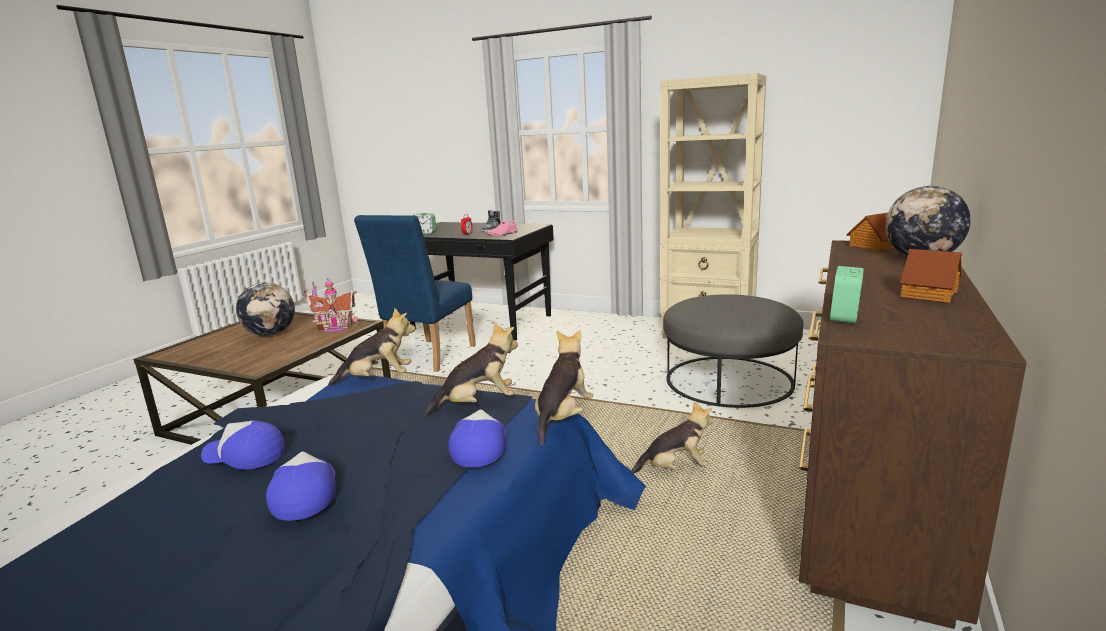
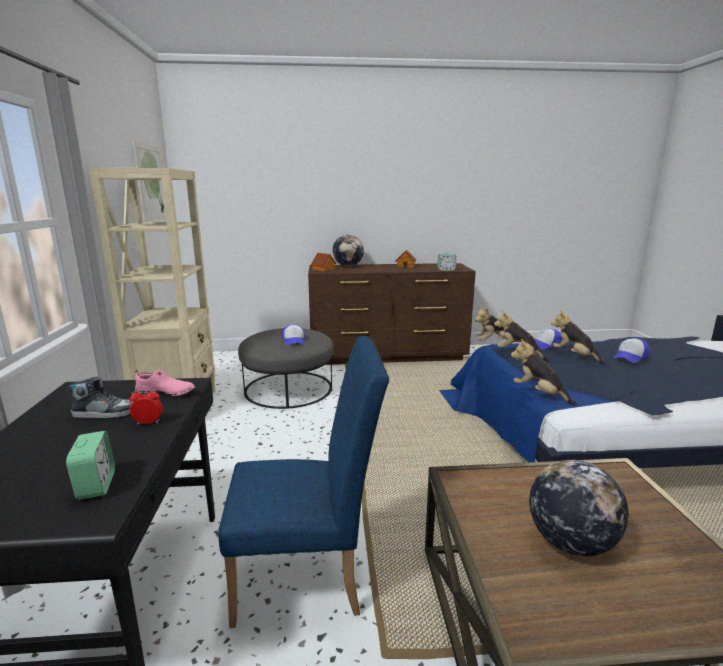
camera: 120 degrees left, 0 degrees up
cap [201,420,285,469] -> cap moved to [282,324,305,346]
toy house [304,279,358,332] -> none
plush toy [631,401,713,474] -> plush toy moved to [551,310,606,365]
none -> picture [133,141,166,222]

